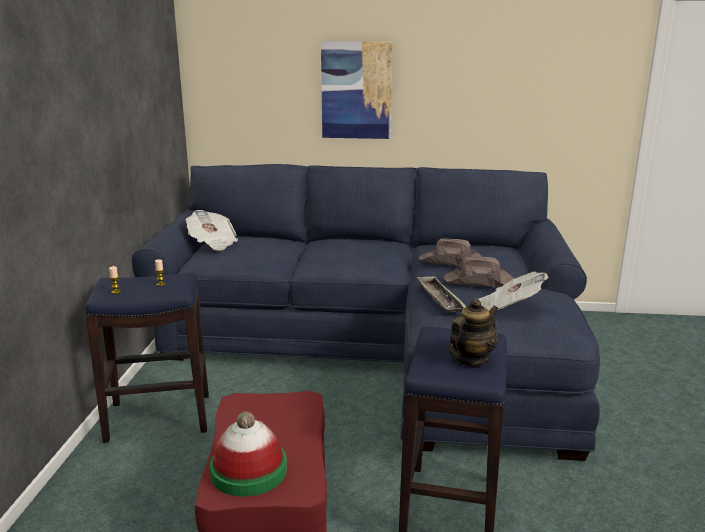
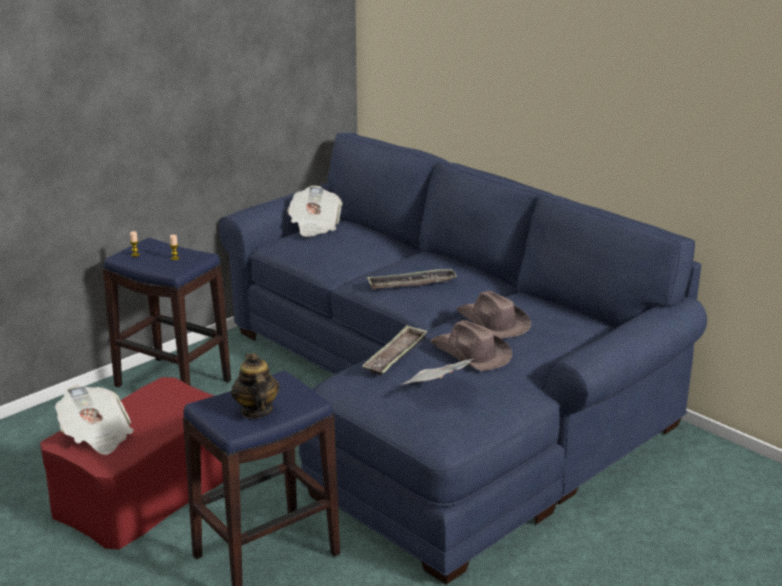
camera: 40 degrees right, 5 degrees up
hat [210,411,287,497] -> newspaper [55,385,134,455]
picture [321,41,393,139] -> none
teapot [449,298,498,366] -> teapot turned 105 degrees counterclockwise [231,353,280,419]
none -> tray [367,269,457,289]

